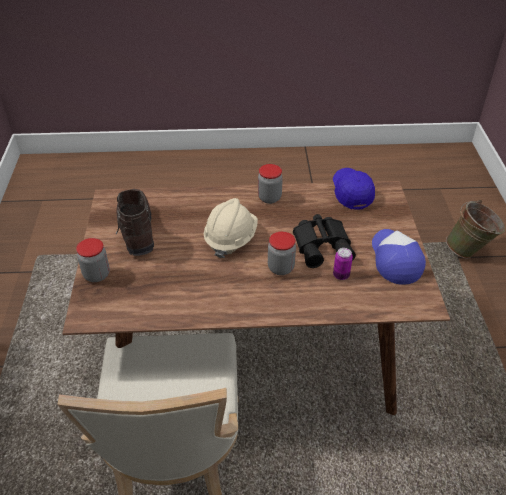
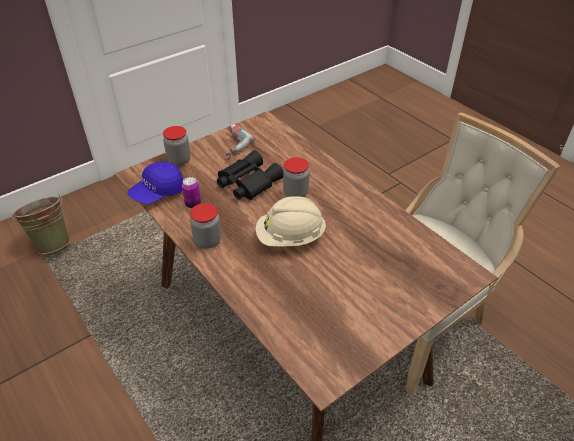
camera: 125 degrees left, 0 degrees up
jar [76,238,110,282] -> jar moved to [163,126,190,166]
brown boot [116,189,154,256] -> none
can [333,248,353,280] -> can moved to [182,177,201,208]
cap [372,229,426,285] -> power drill [226,124,254,160]

